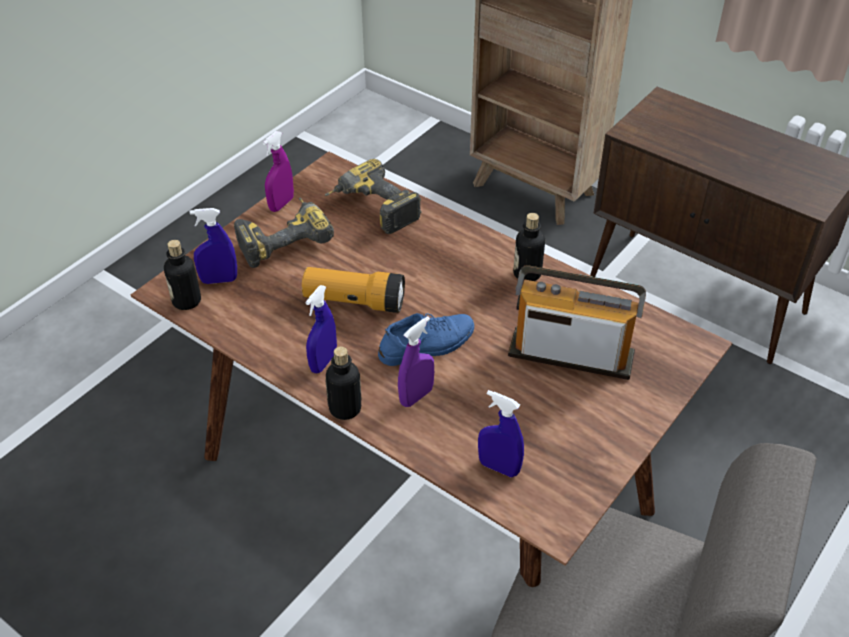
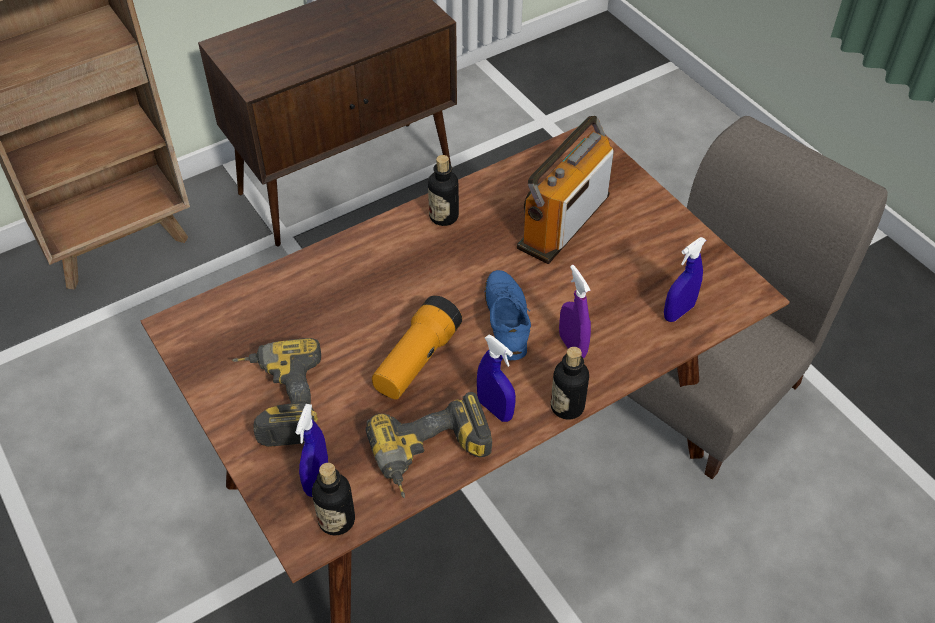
camera: 70 degrees left, 5 degrees up
purple spray bottle [263,131,294,212] -> none
power drill [325,159,422,234] -> power drill moved to [366,392,492,498]

